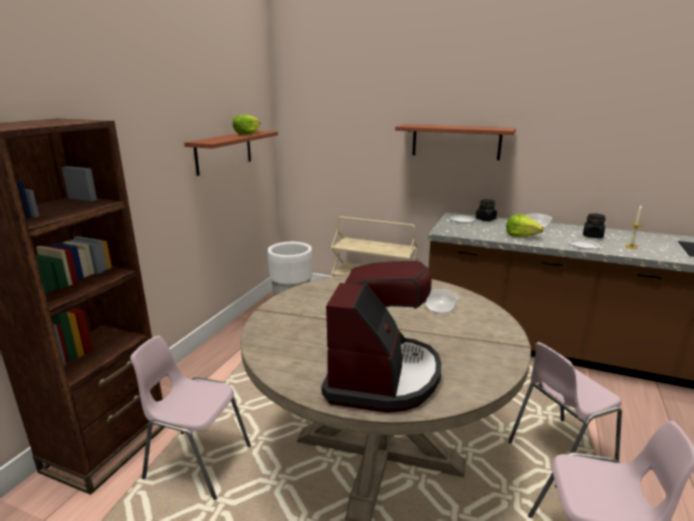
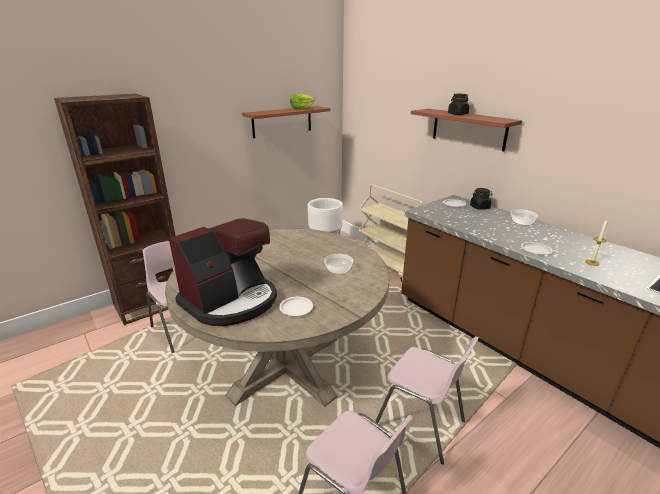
camera: 30 degrees right, 5 degrees up
lettuce [506,214,544,237] -> none
pink chair [508,342,622,488] -> pink chair turned 150 degrees counterclockwise [375,336,479,464]
black jar [583,213,606,238] -> black jar moved to [448,94,469,115]
none -> white plate [279,297,313,316]

